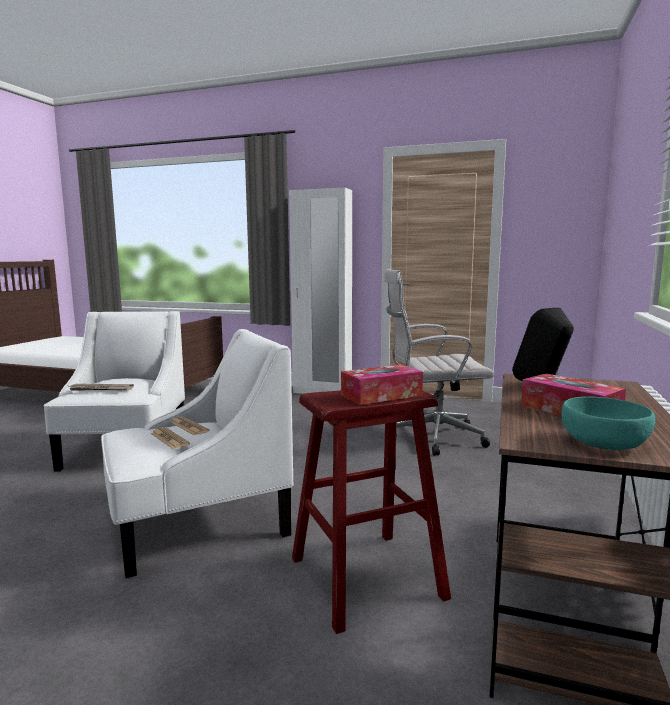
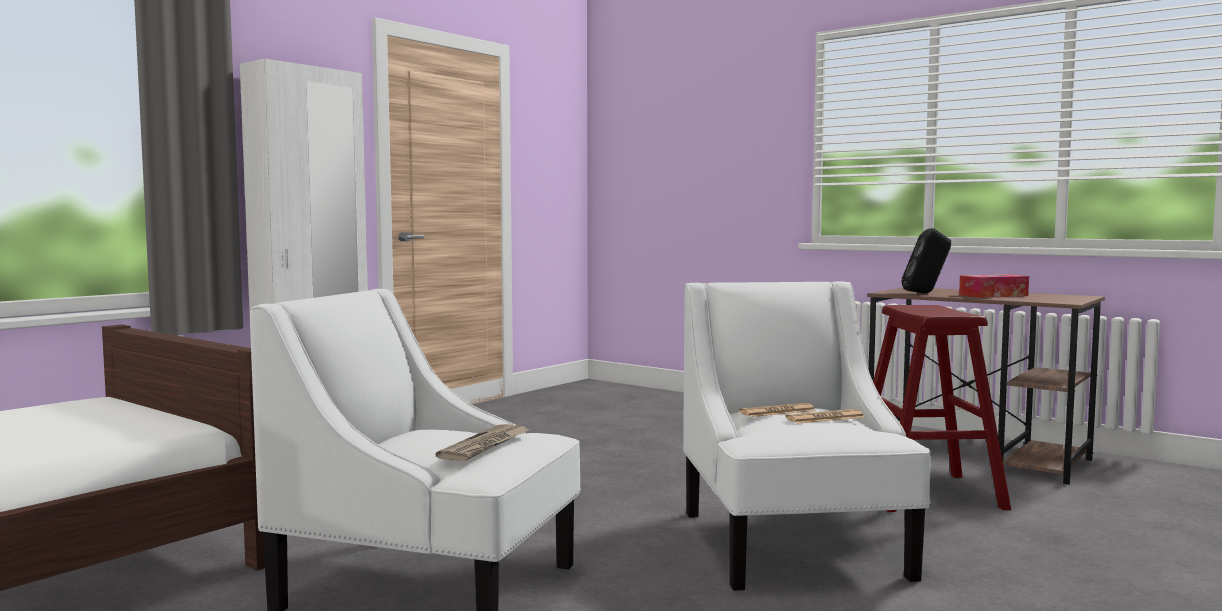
camera: 70 degrees left, 5 degrees down
tissue box [341,364,423,405] -> none
white office chair [384,269,495,456] -> none
turquoise bowl [561,397,656,450] -> none

